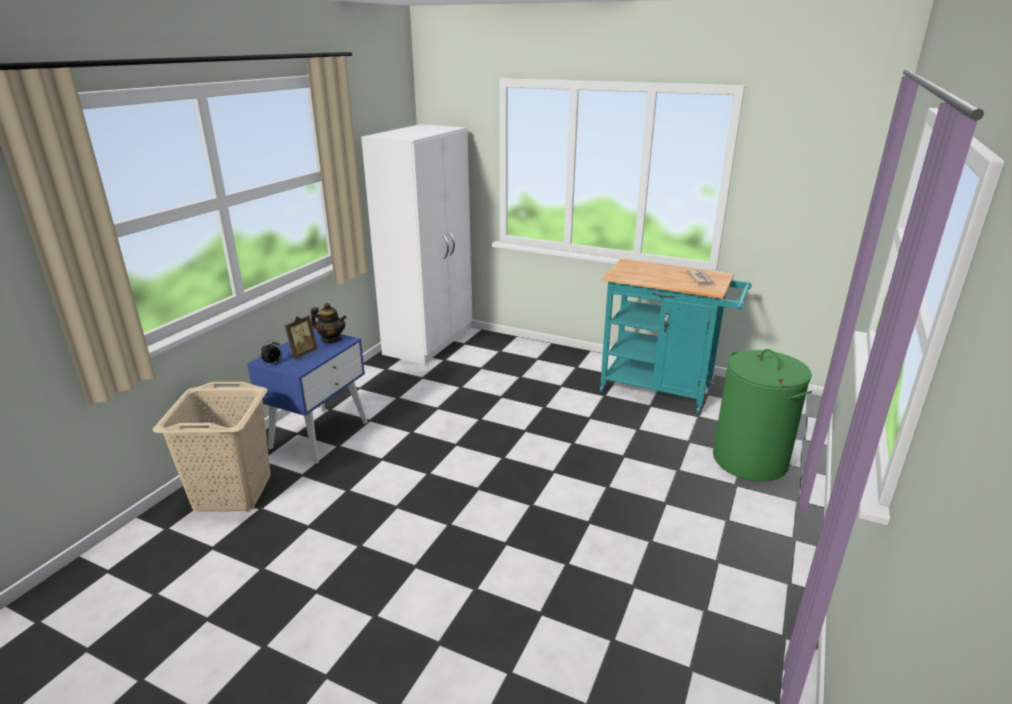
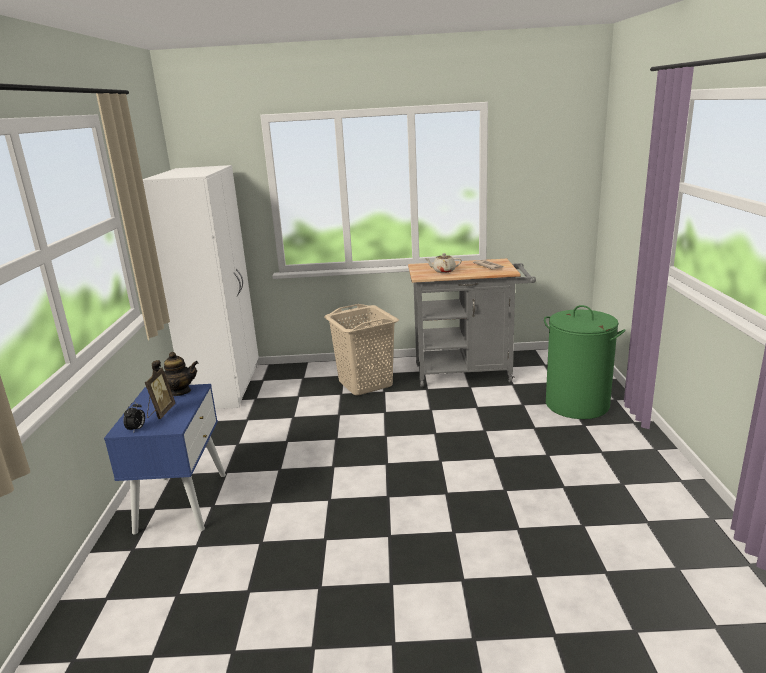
camera: 25 degrees left, 5 degrees down
beige laundry basket [153,382,271,511] -> beige laundry basket moved to [324,304,399,396]
turquoise cart [600,258,752,413] -> grey cart [408,259,536,387]
none -> beige teapot [424,253,462,273]

